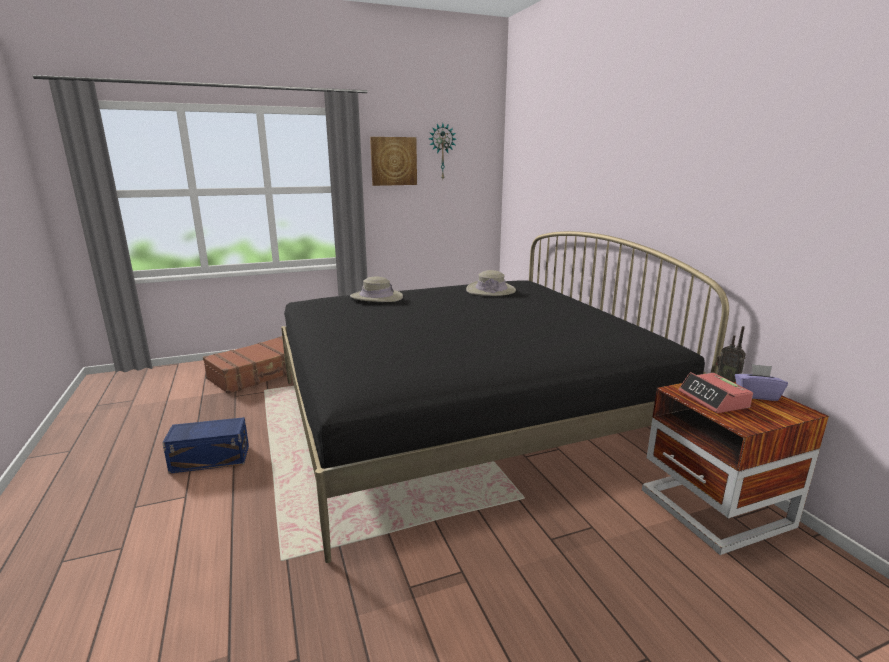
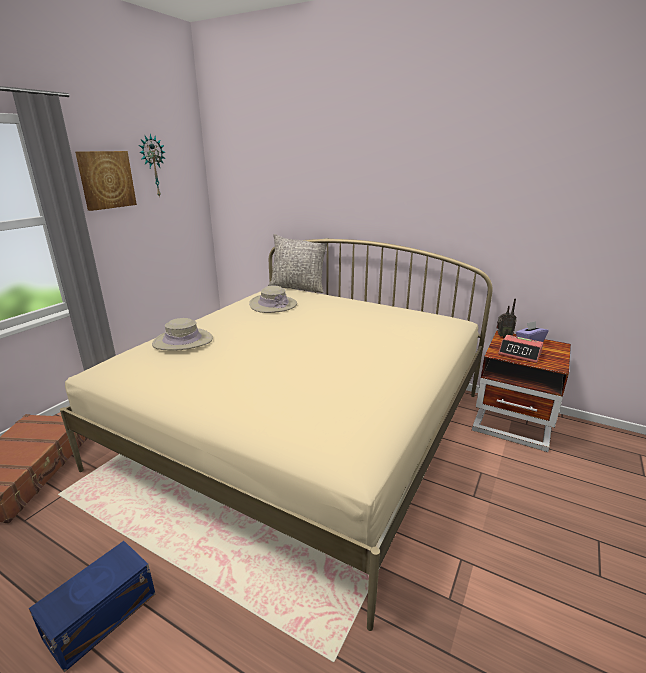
camera: 40 degrees left, 5 degrees up
black bed [281,231,729,563] -> beige bed [60,239,493,631]
none -> grey pillow [268,234,329,293]

